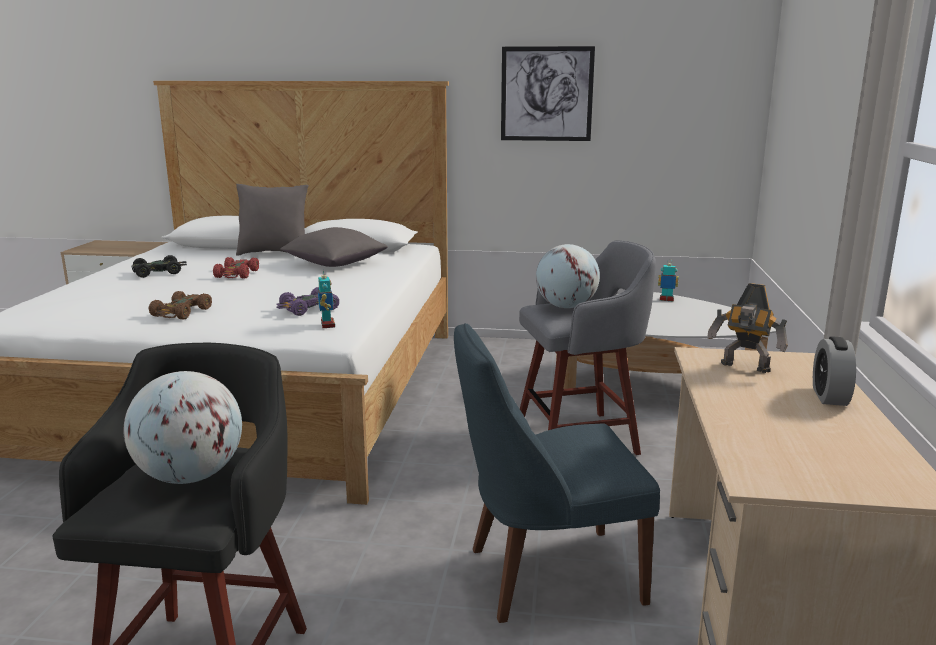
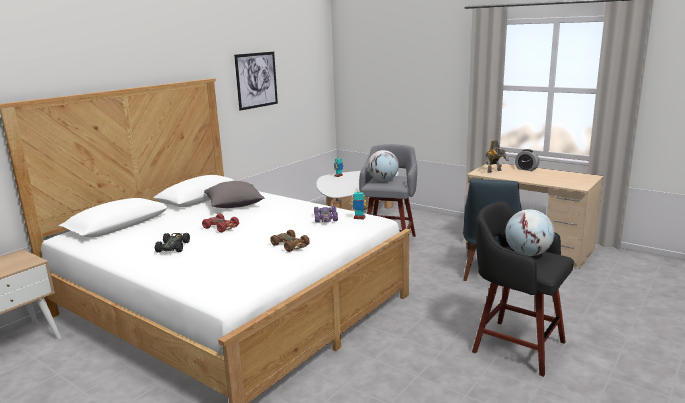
camera: 60 degrees left, 0 degrees up
grey pillow [236,184,309,256] -> none

